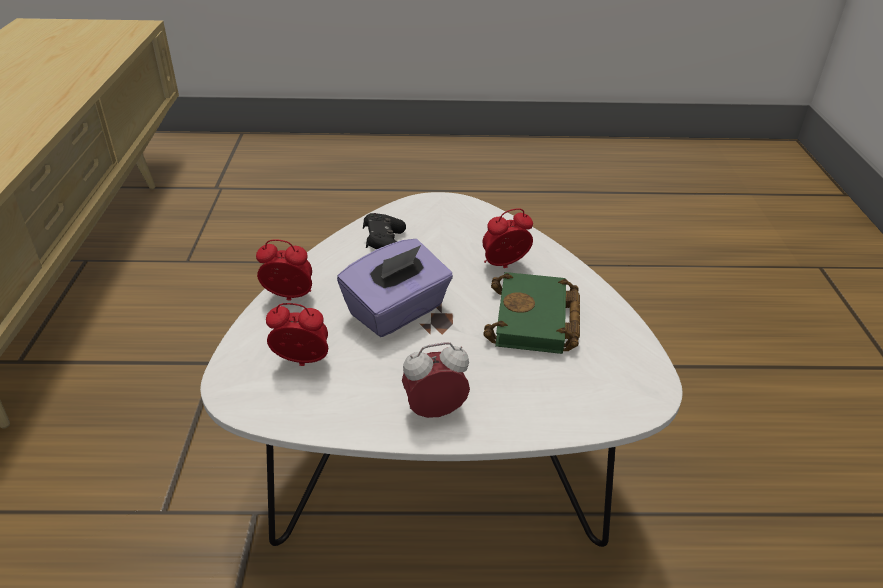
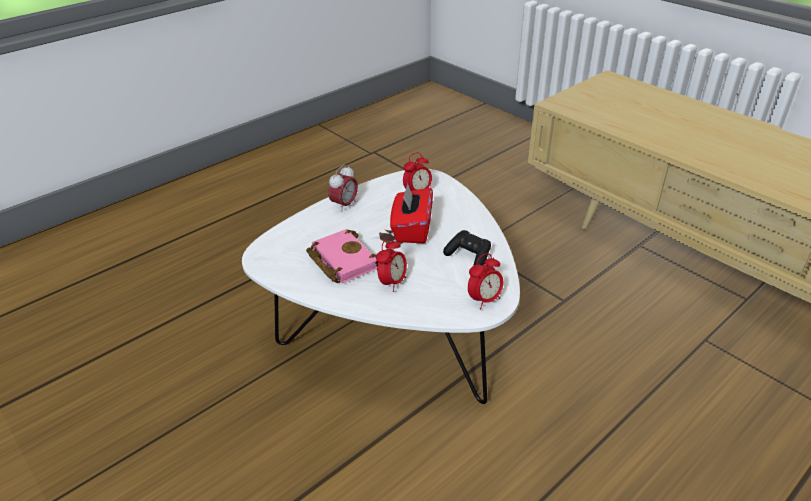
camera: 140 degrees right, 0 degrees up
alarm clock [256,239,312,301] -> alarm clock moved to [468,253,503,309]
purple tissue box [337,239,453,337] -> red tissue box [390,183,433,243]
green book [483,272,580,354] -> pink book [306,229,378,283]

